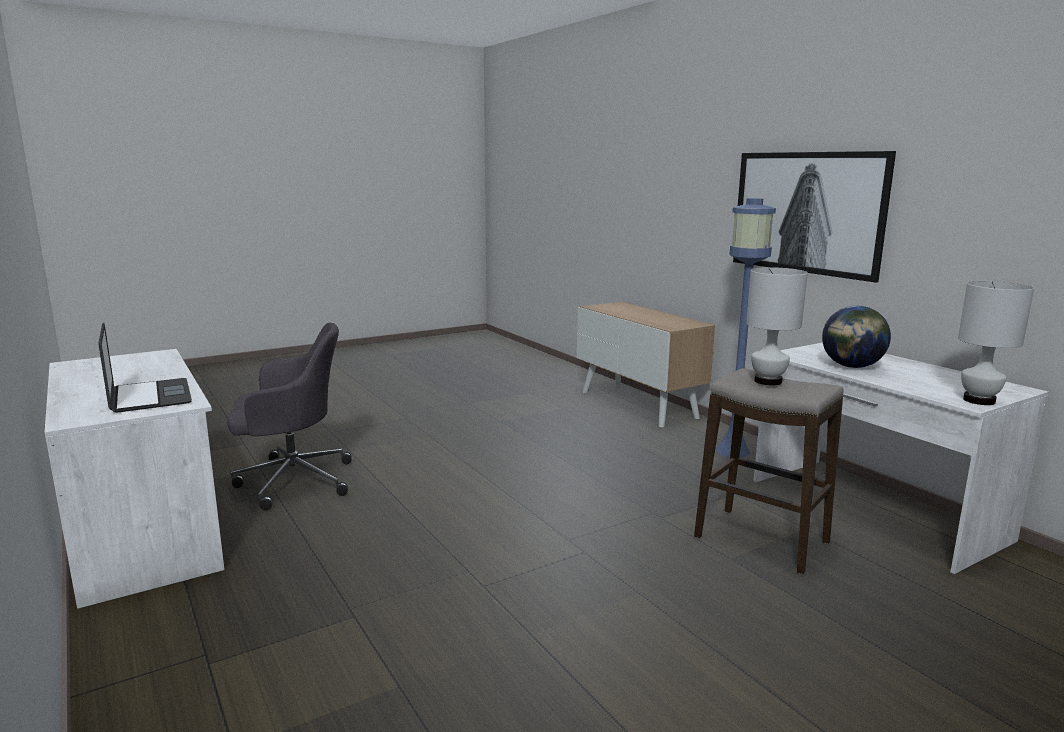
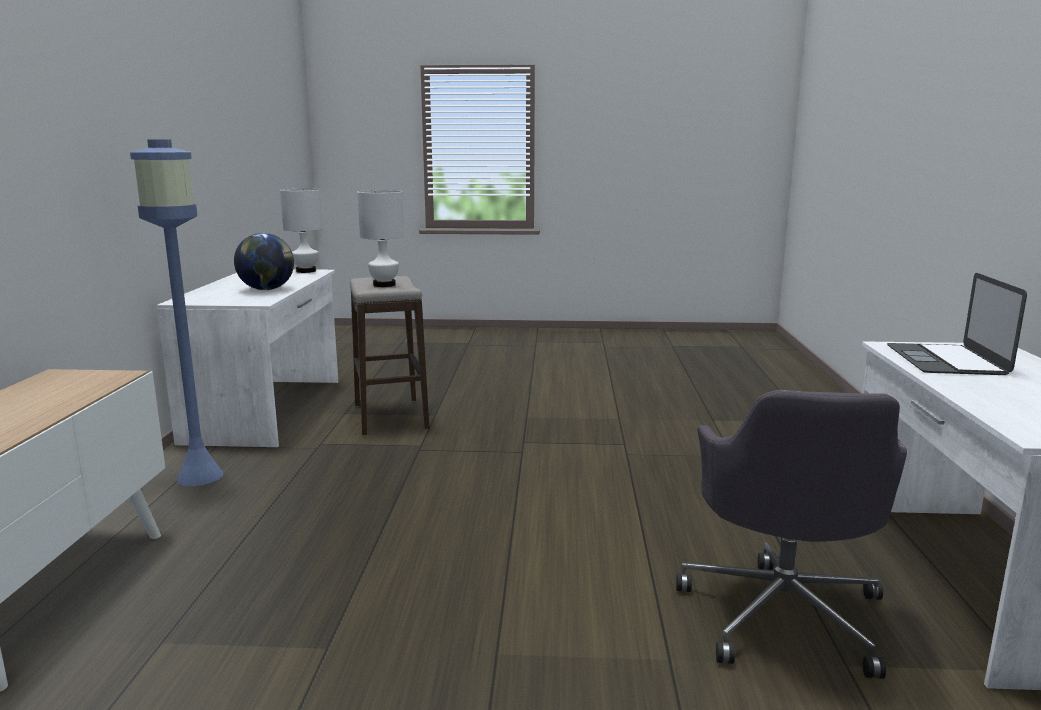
camera: 145 degrees left, 0 degrees up
grey office chair [227,323,352,511] -> grey office chair turned 105 degrees counterclockwise [676,390,907,679]
picture [733,151,896,282] -> none

